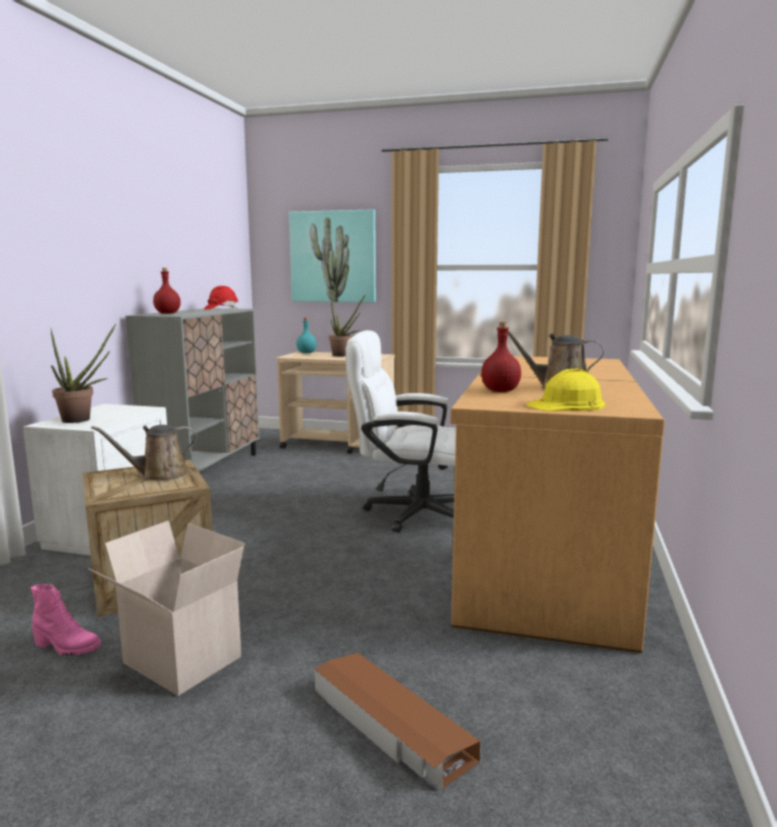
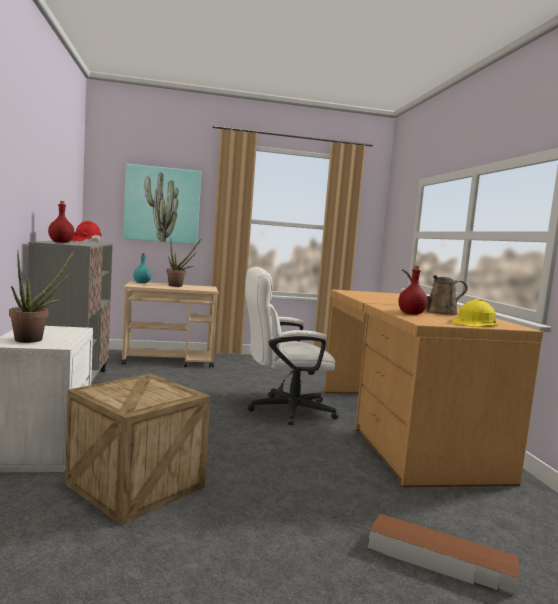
camera: 25 degrees left, 5 degrees down
pink boot [31,584,101,656] -> none
cardboard box [88,520,245,696] -> none
brown watering can [91,425,197,480] -> none

